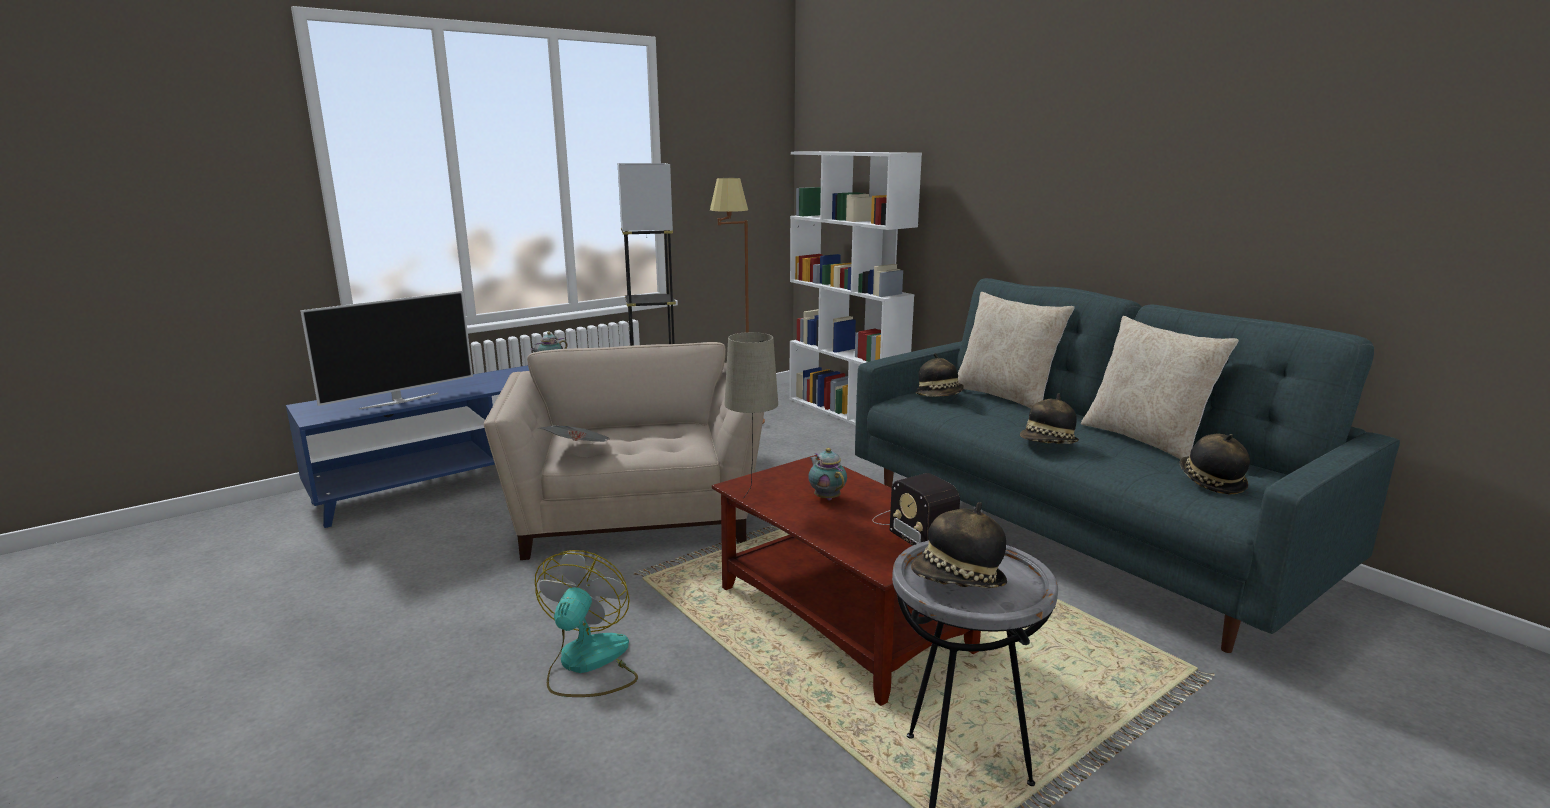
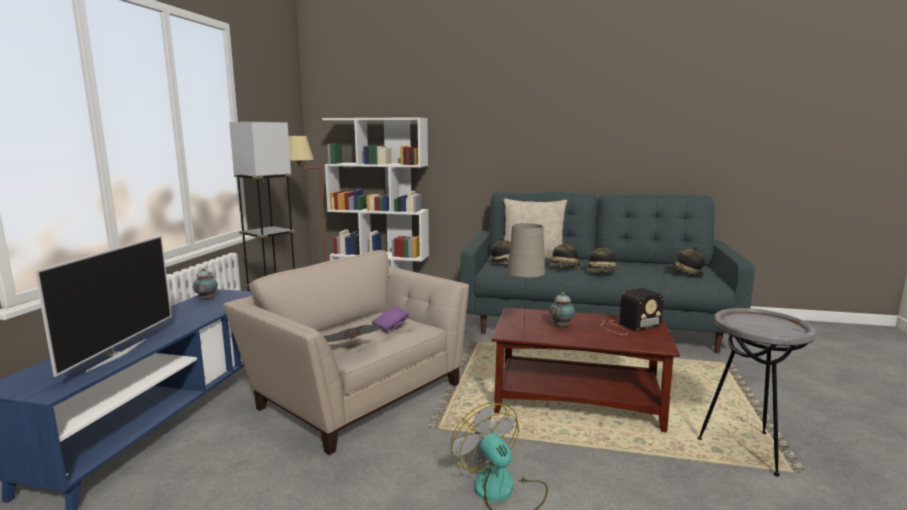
camera: 40 degrees left, 5 degrees down
teapot [808,448,847,500] -> teapot turned 90 degrees clockwise [549,292,575,327]
radio [872,473,960,546] -> radio turned 45 degrees counterclockwise [600,288,664,335]
hat [911,502,1007,588] -> hat moved to [549,241,580,267]
beige pillow [1081,316,1239,459] -> none
none -> purple book [372,306,409,333]

